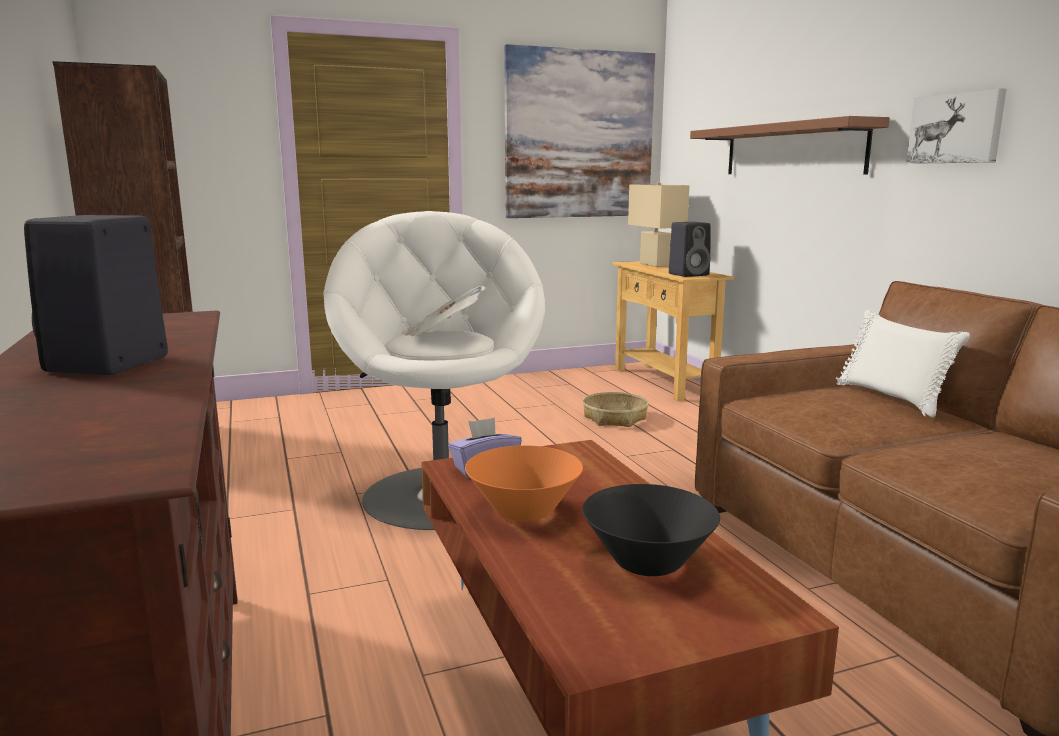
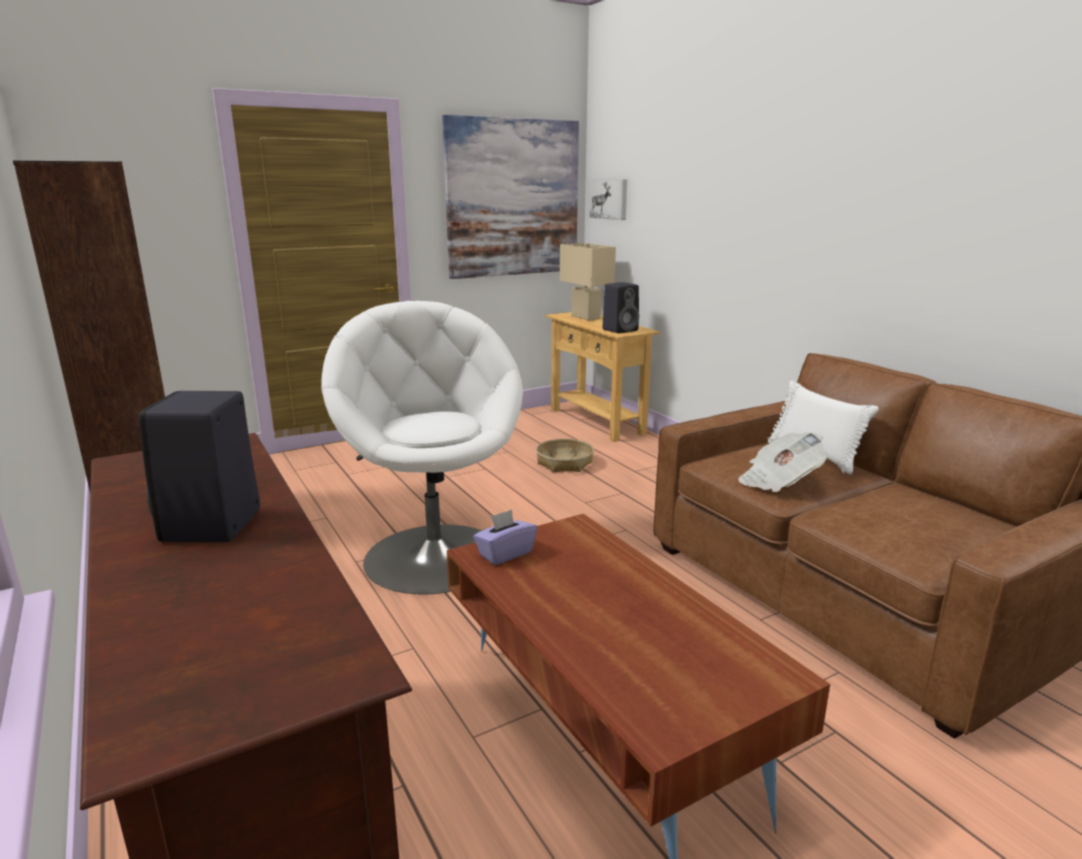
camera: 10 degrees left, 5 degrees up
newspaper [402,286,486,337] -> newspaper moved to [738,433,828,492]
orange bowl [465,445,583,522] -> none
black bowl [582,484,720,576] -> none
brown shelf [690,116,889,175] -> none
picture [906,88,1006,164] -> picture moved to [590,180,627,220]

